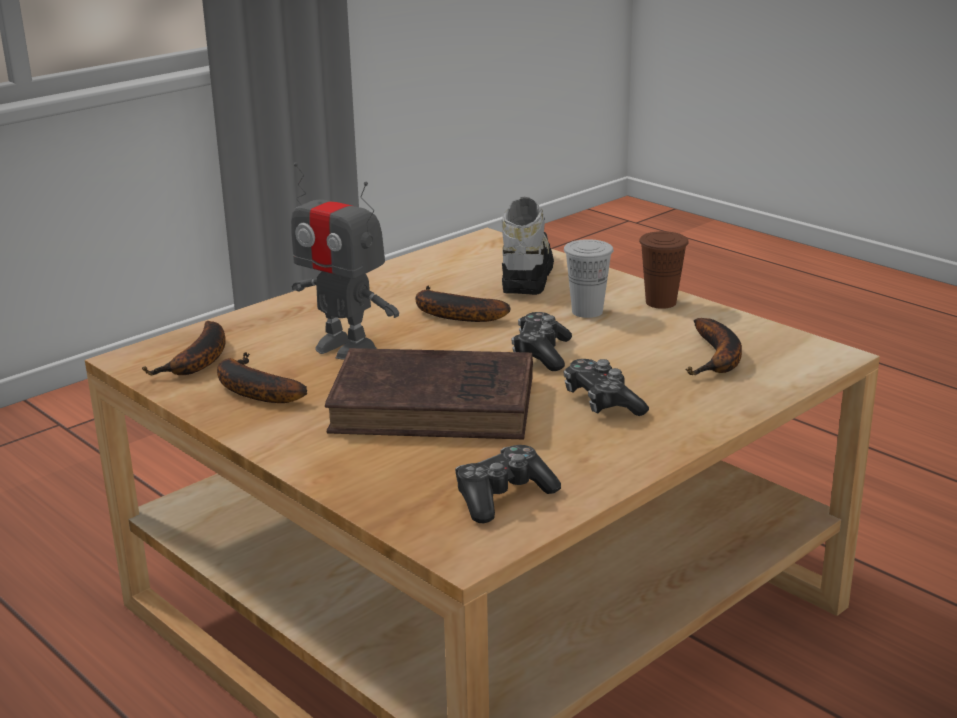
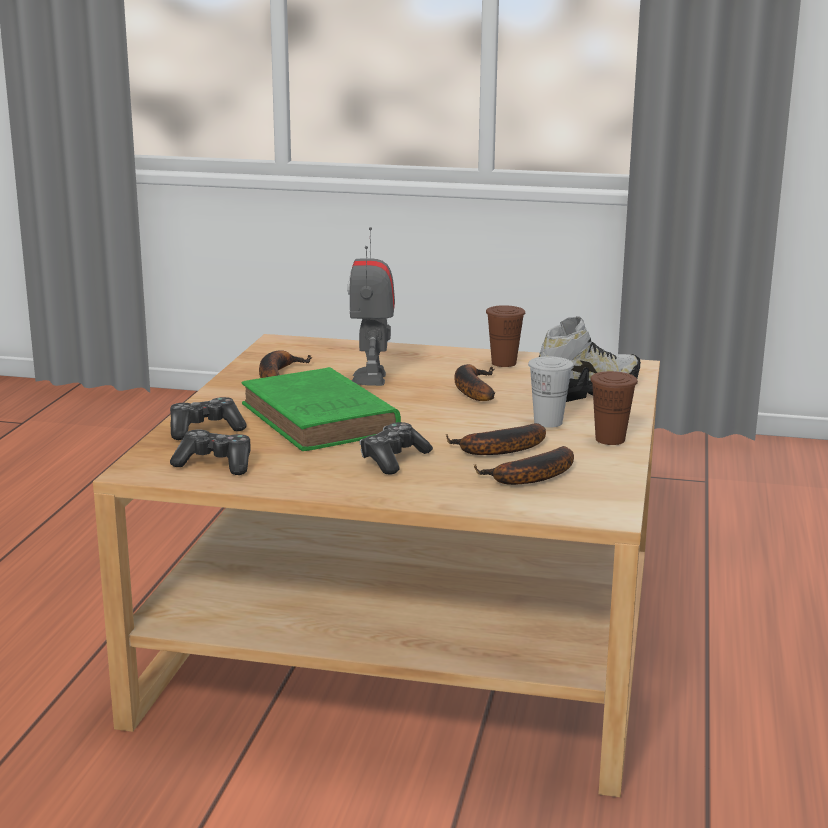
camera: 55 degrees right, 5 degrees down
banana [142,321,226,375] -> banana moved to [445,423,546,455]
brown book [325,348,533,440] -> green book [242,367,401,451]
game controller [511,312,572,371] -> game controller moved to [170,397,247,440]
none -> brown cup [486,305,525,367]

